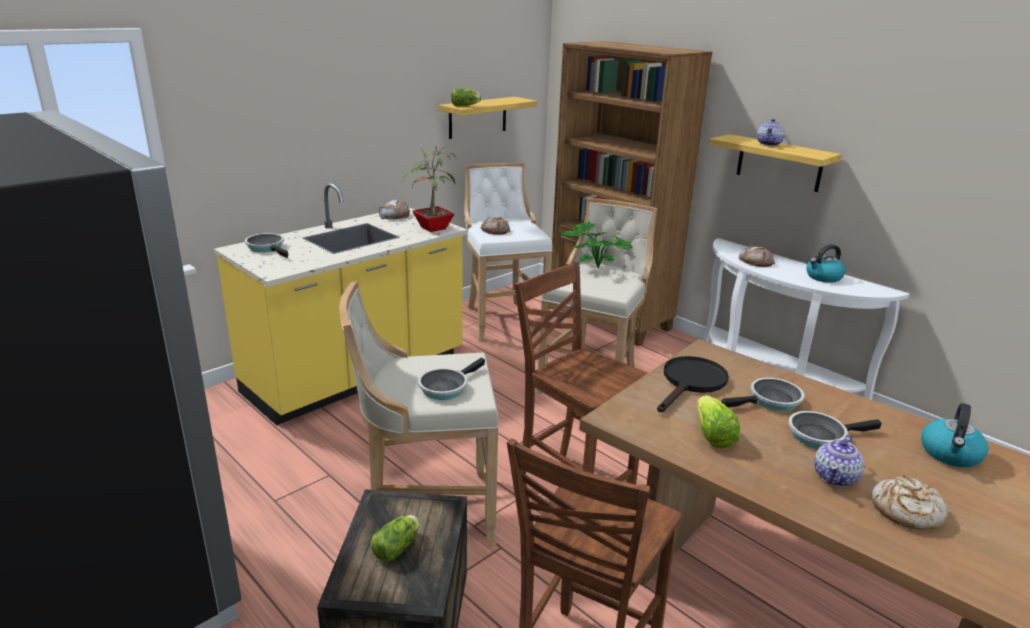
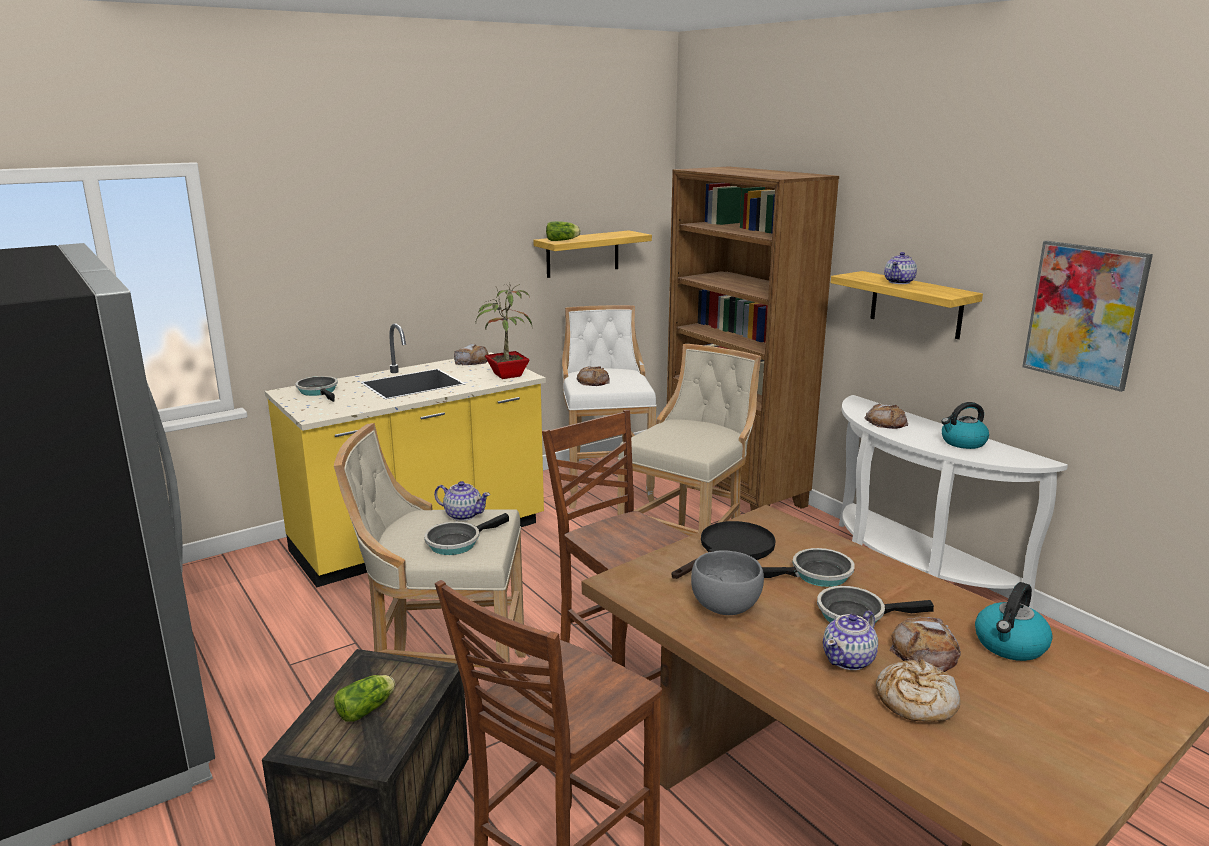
camera: 10 degrees right, 5 degrees down
potted plant [560,221,633,269] -> none
lettuce [697,395,740,448] -> grey bowl [691,550,764,615]
none -> teapot [434,481,490,521]
none -> bread [889,617,961,672]
none -> picture [1022,241,1153,392]

